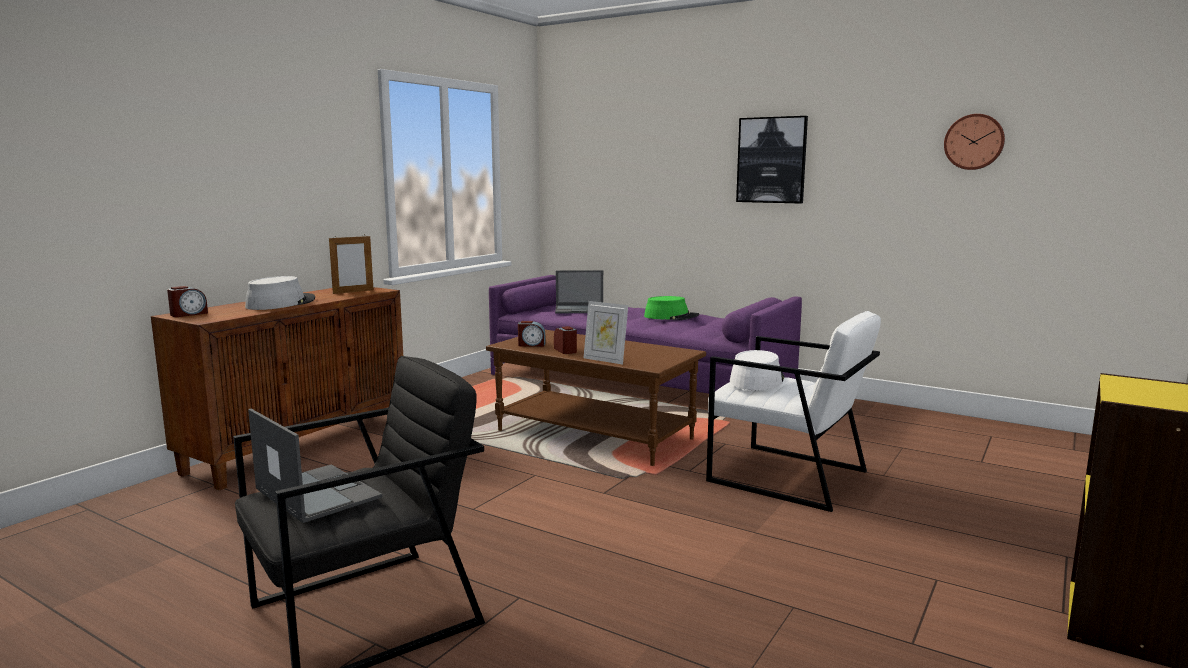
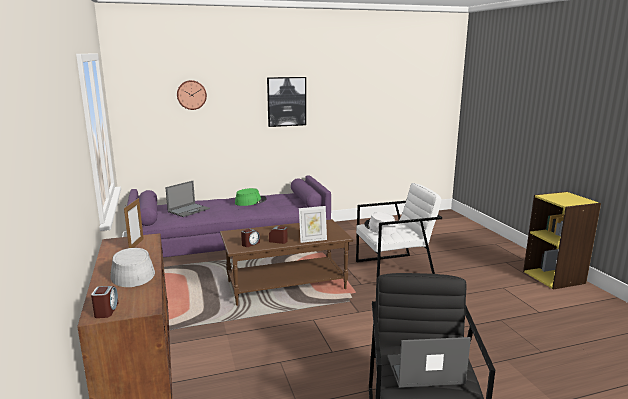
camera: 50 degrees left, 5 degrees up
wall clock [944,114,1005,170] -> wall clock moved to [177,80,207,110]

